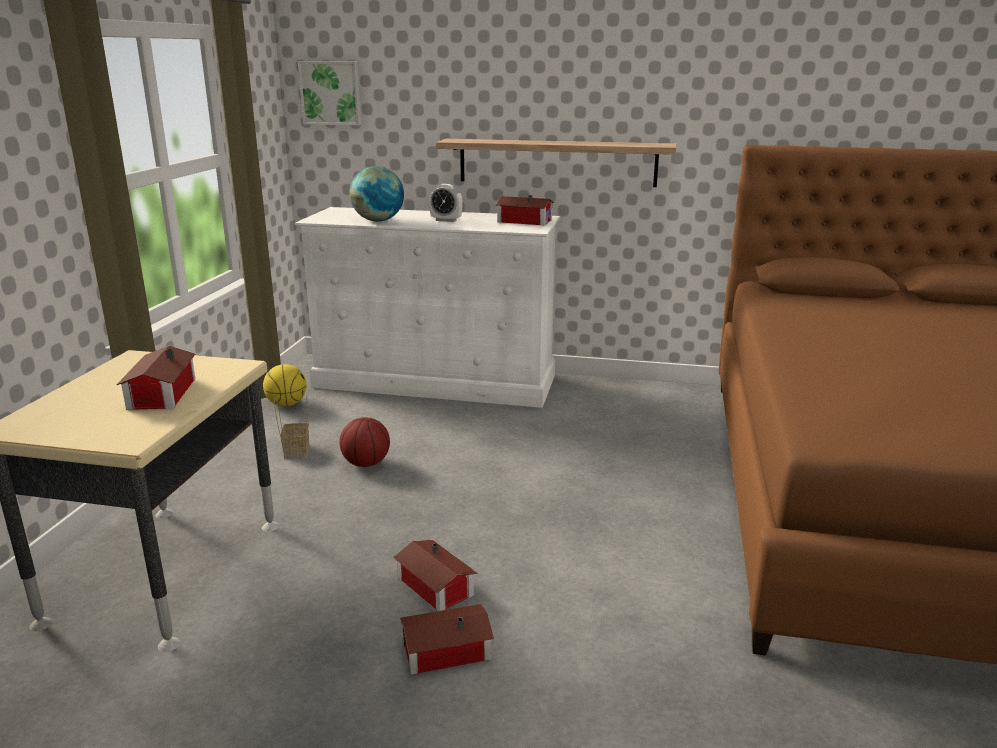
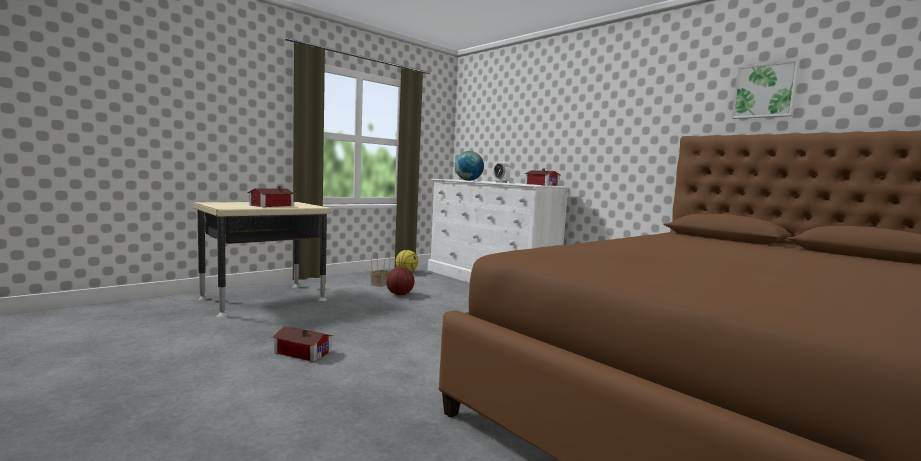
camera: 35 degrees right, 15 degrees down
picture [298,61,361,125] -> picture moved to [732,60,800,119]
toy house [393,540,477,611] -> none
shelf [436,139,676,187] -> none

